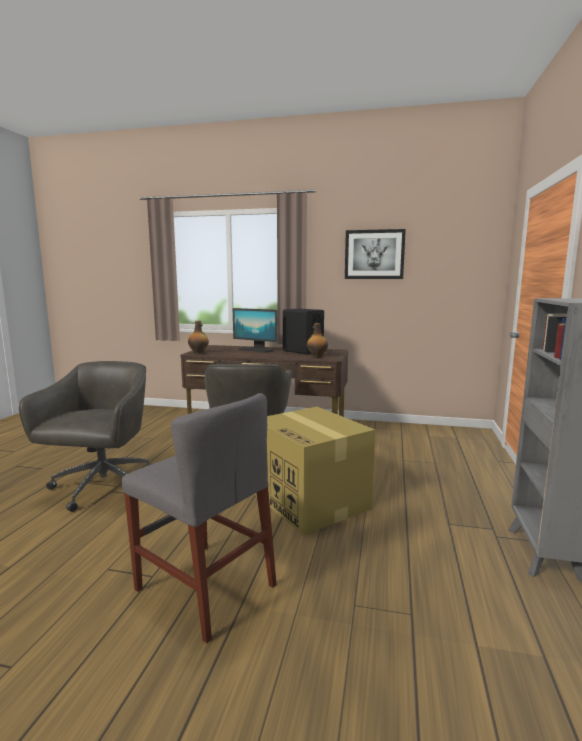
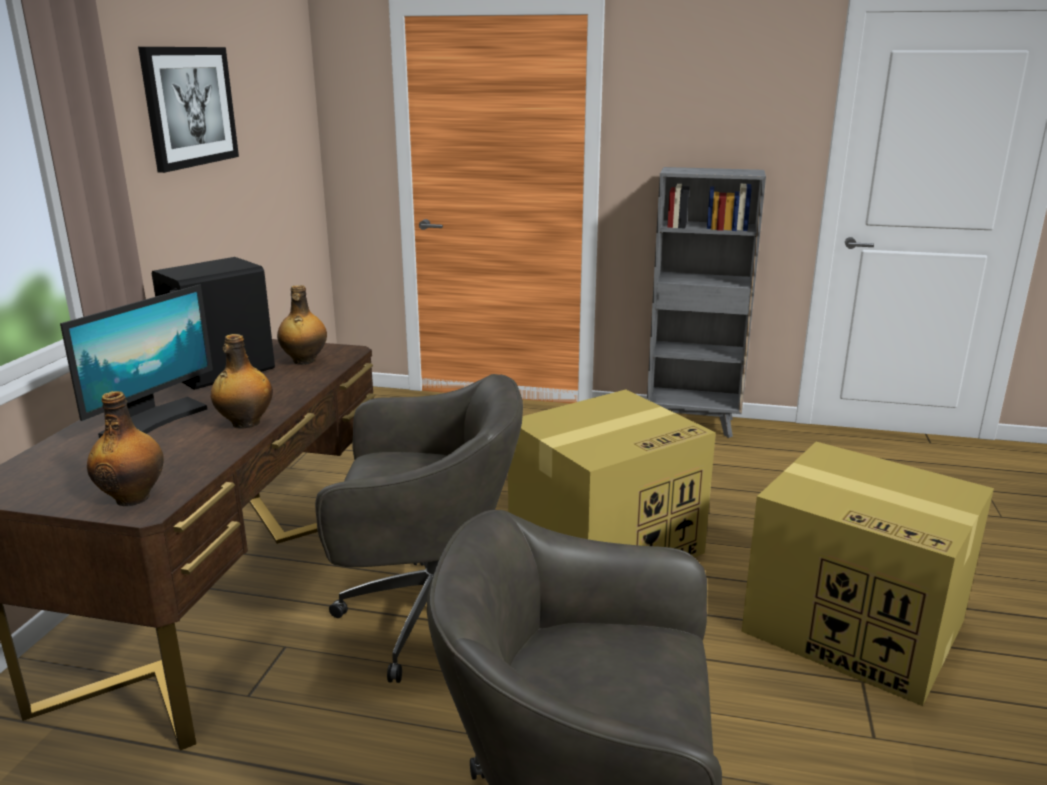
camera: 90 degrees left, 10 degrees up
grey chair [122,393,277,643] -> cardboard box [741,442,994,706]
none -> bottle [211,334,273,429]

